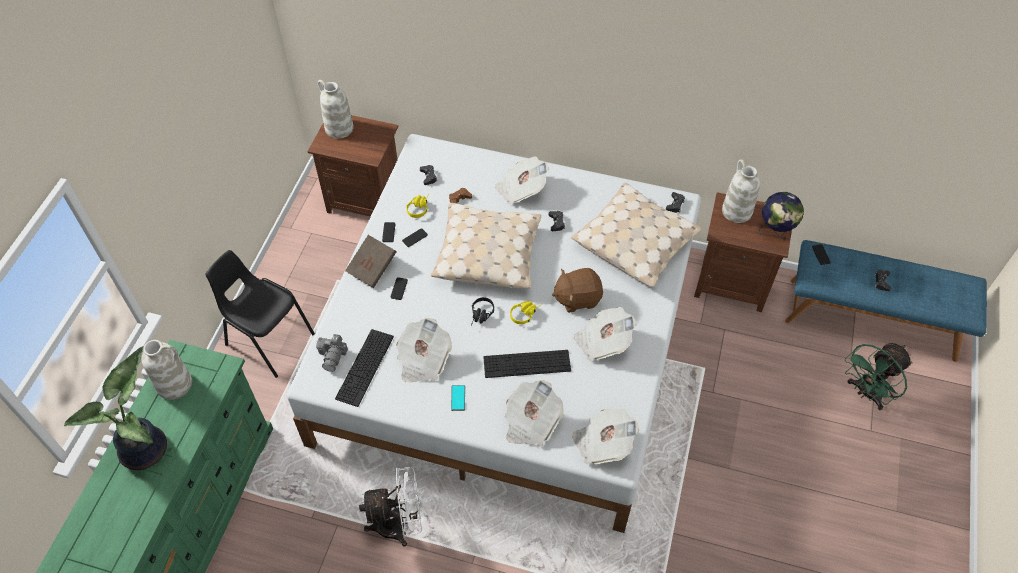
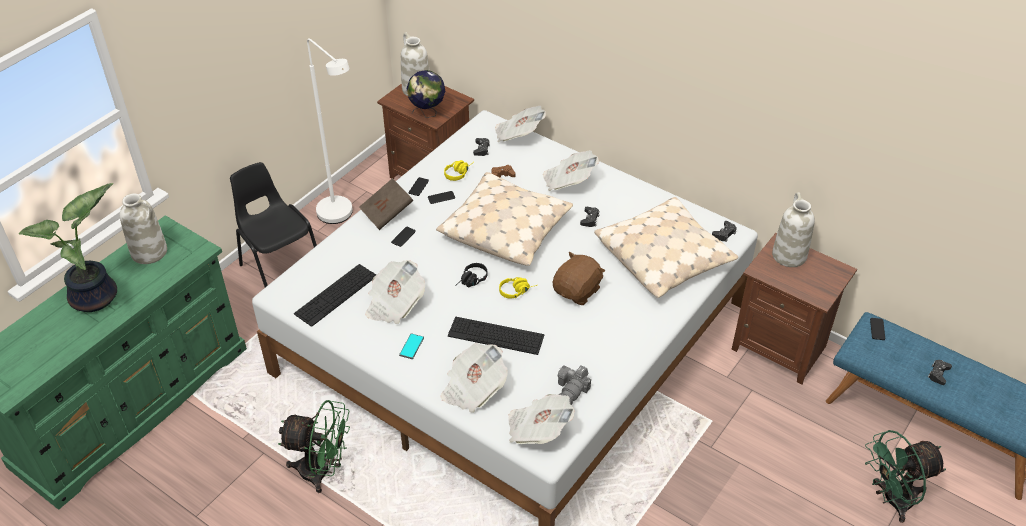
camera: 20 degrees right, 10 degrees down
camera [316,334,348,372] -> camera moved to [558,365,591,405]
white fan [359,467,422,547] -> green fan [278,400,350,493]
brown plush toy [552,268,603,313] -> brown plush toy turned 120 degrees clockwise [553,252,605,305]
newspaper [574,307,637,361] -> newspaper moved to [495,106,546,142]
globe [759,192,804,238] -> globe moved to [406,70,445,118]
none -> white floor lamp [307,38,353,224]

